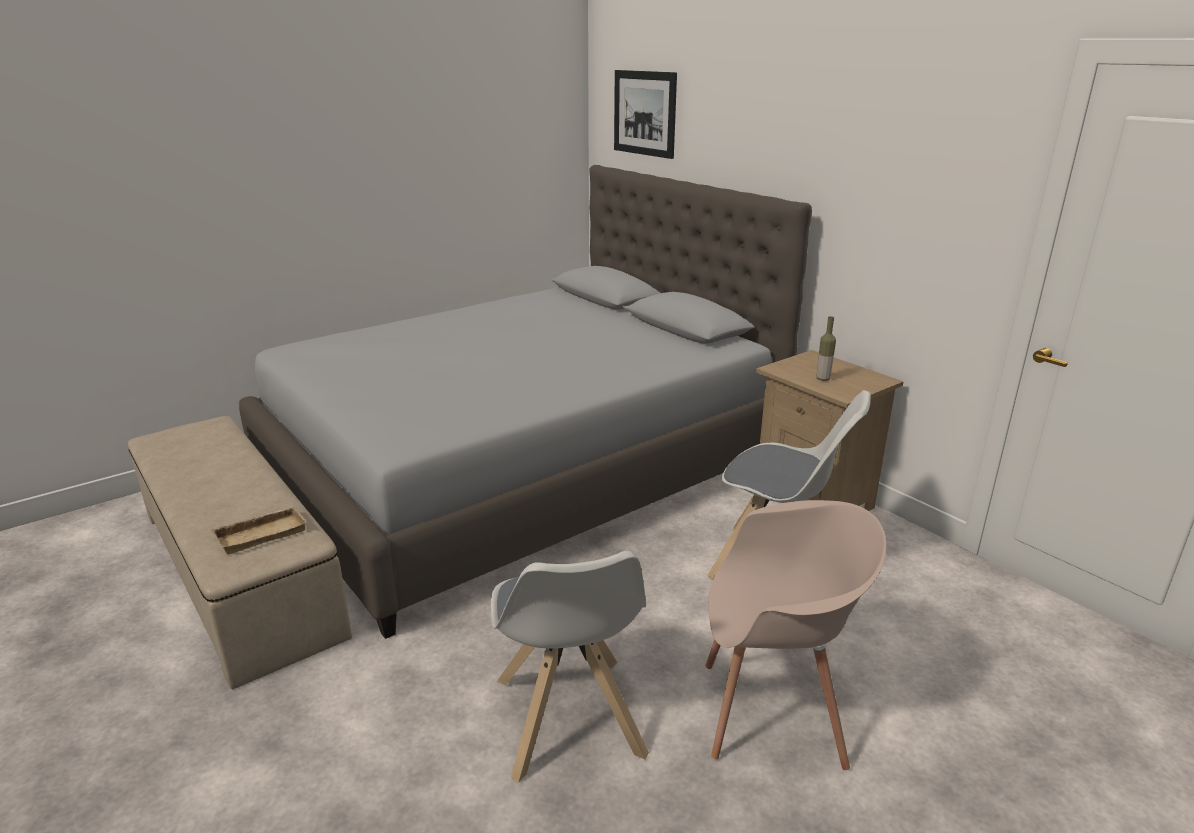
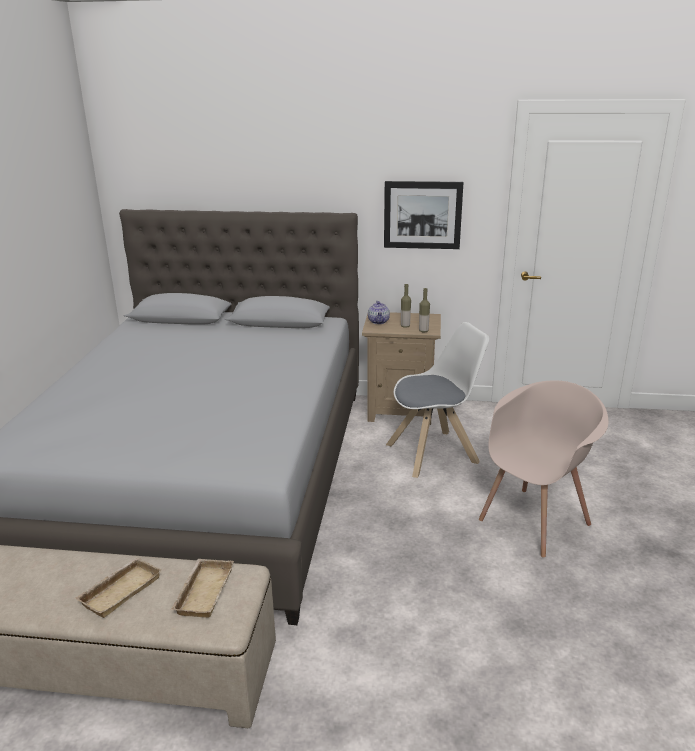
camera: 45 degrees left, 0 degrees up
chair [491,551,649,783] -> none
picture [614,70,677,159] -> picture moved to [384,181,463,249]
none -> beige tray [75,557,161,618]
none -> teapot [368,301,390,324]
none -> bottle [419,288,430,332]

